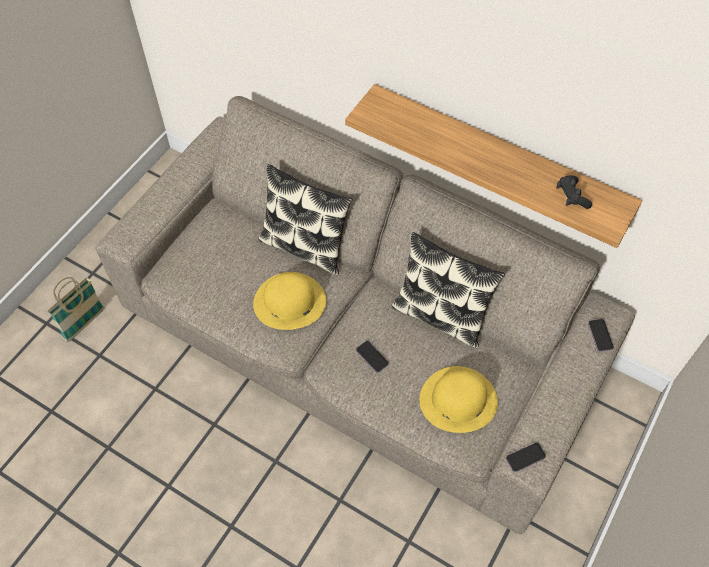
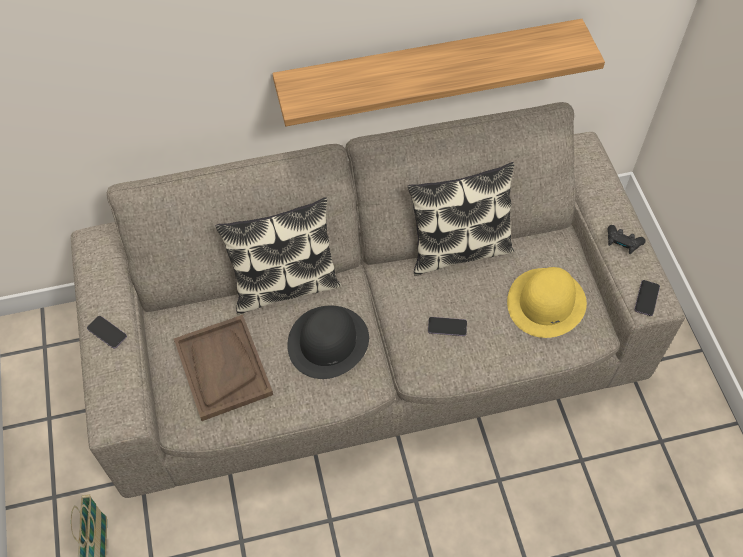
camera: 45 degrees left, 0 degrees up
yellow hat [253,272,326,330] -> black hat [287,306,369,379]
black game controller [556,176,592,209] -> black game controller moved to [607,225,645,254]
phone [588,319,614,352] -> phone moved to [87,316,127,349]
none -> brown tray [174,315,273,421]

